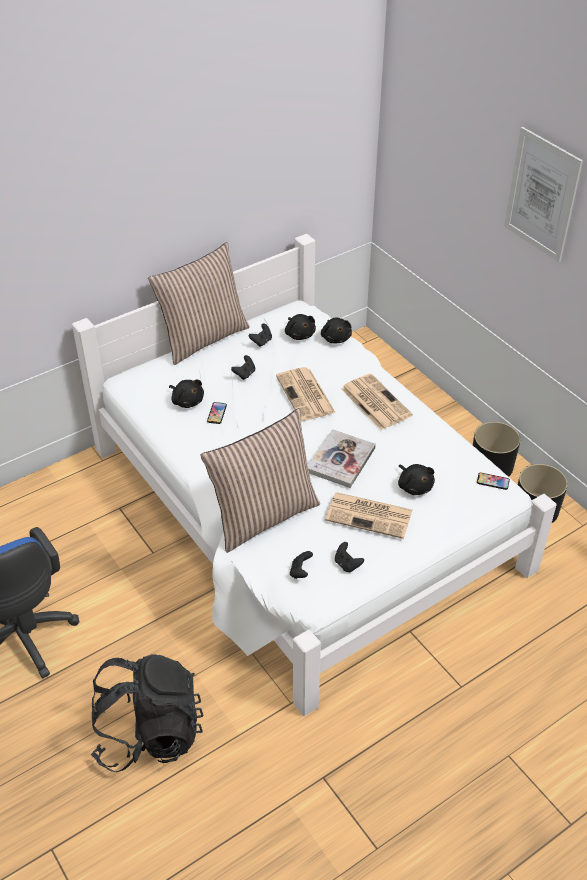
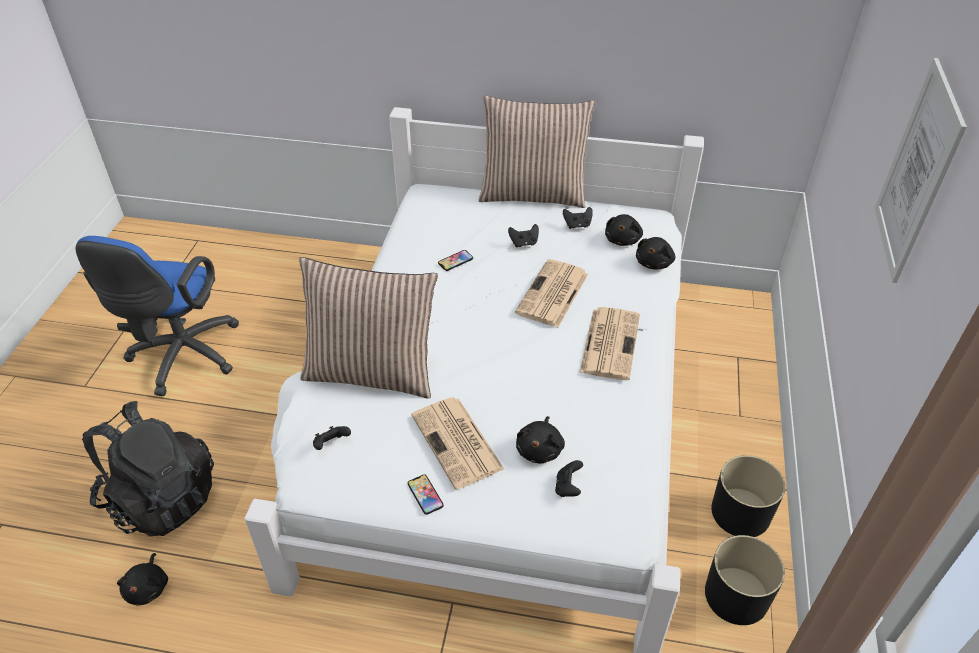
camera: 45 degrees right, 0 degrees up
black plush toy [169,380,204,408] -> black plush toy moved to [117,553,168,606]
book [308,429,376,488] -> none
black game controller [335,542,364,573] -> black game controller moved to [555,460,583,497]
phone [477,473,510,490] -> phone moved to [408,474,444,515]

